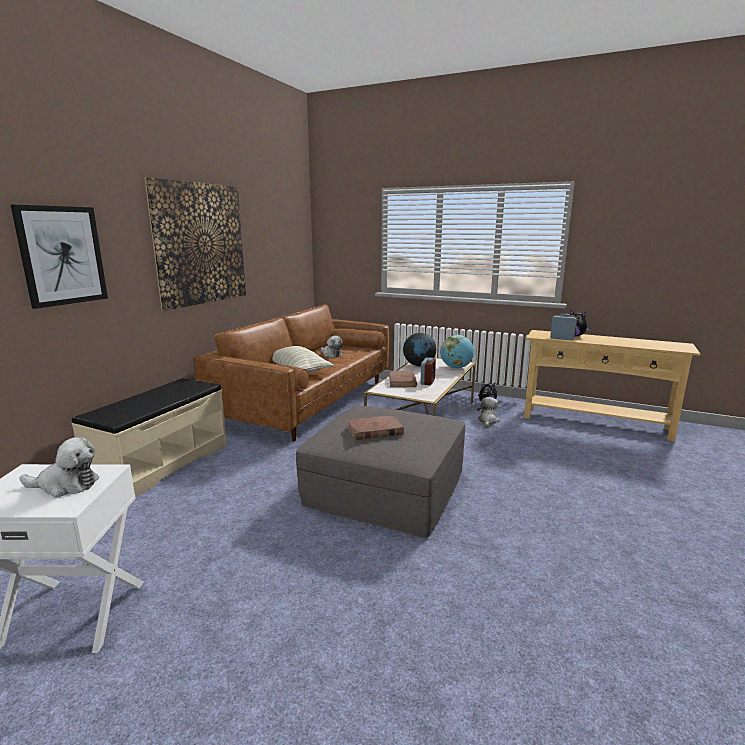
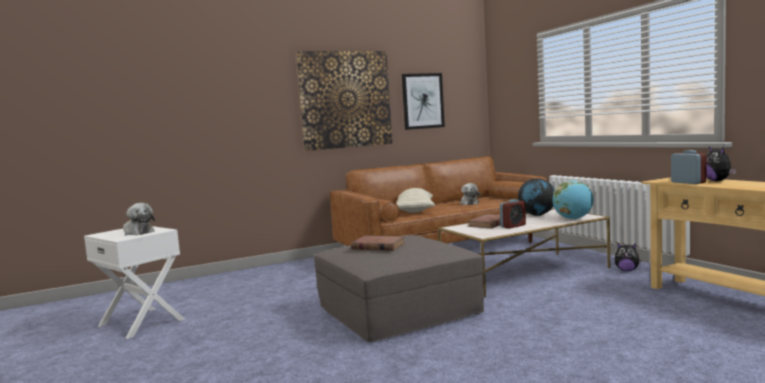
camera: 40 degrees right, 10 degrees down
picture [11,205,108,309] -> picture moved to [402,73,445,130]
beige bench [72,378,227,497] -> none
plush toy [477,397,499,427] -> none

